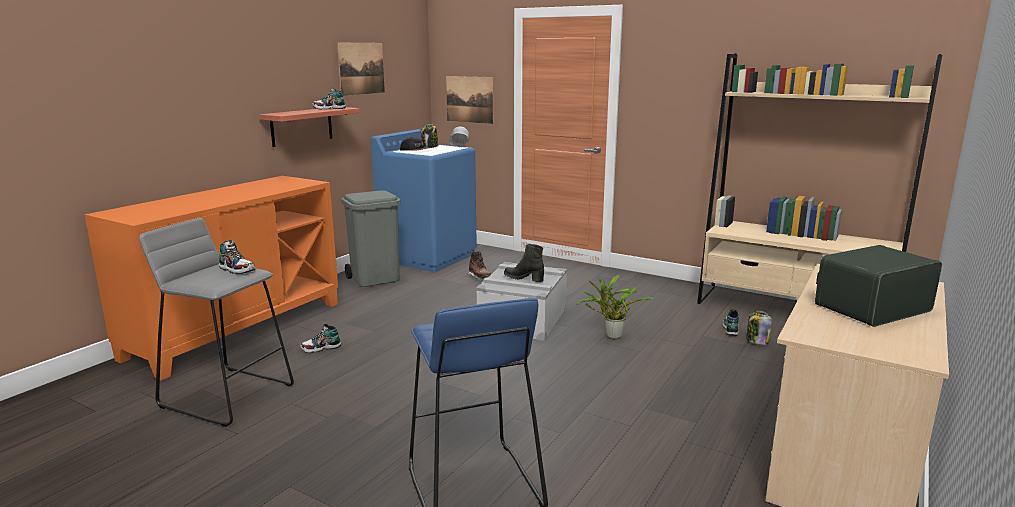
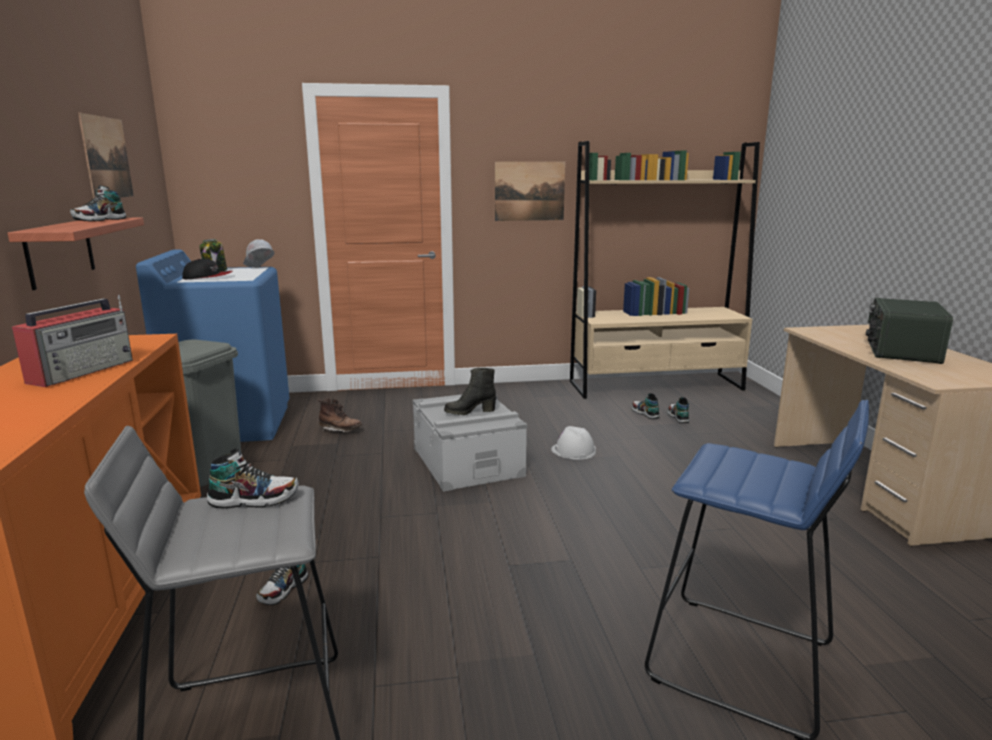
camera: 40 degrees left, 0 degrees up
picture [446,76,493,124] -> picture moved to [495,162,565,221]
potted plant [576,275,652,339] -> white hard hat [551,426,596,460]
jar [746,310,772,345] -> shoe [668,397,689,423]
none -> radio [12,295,133,387]

